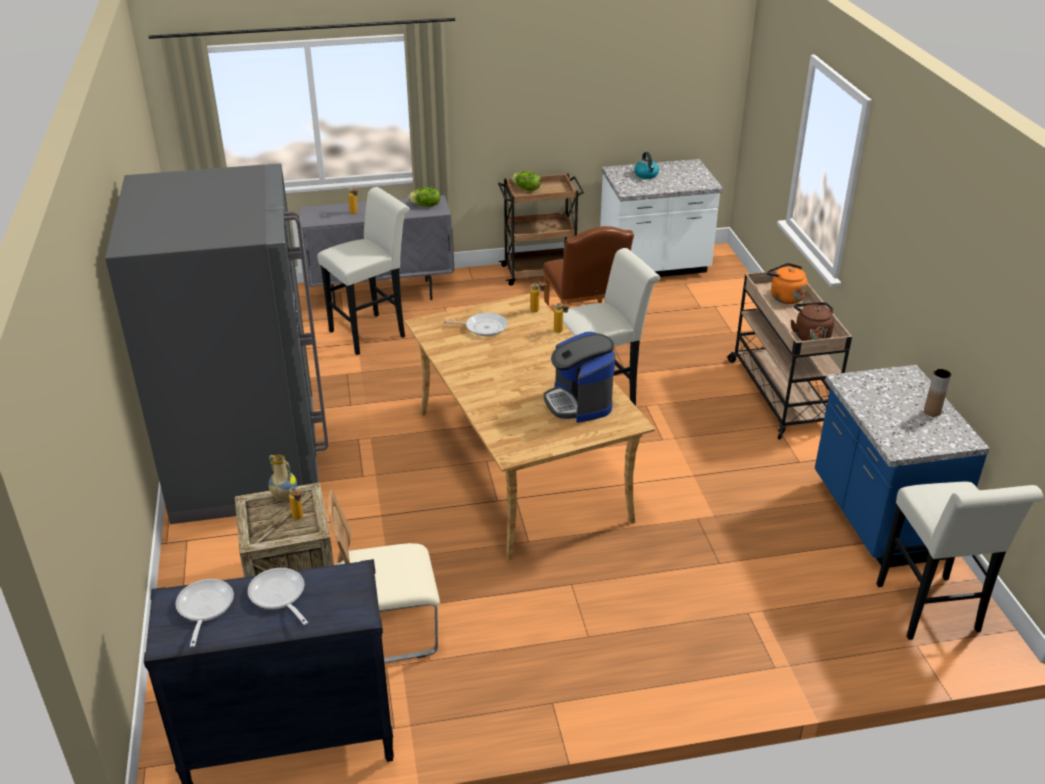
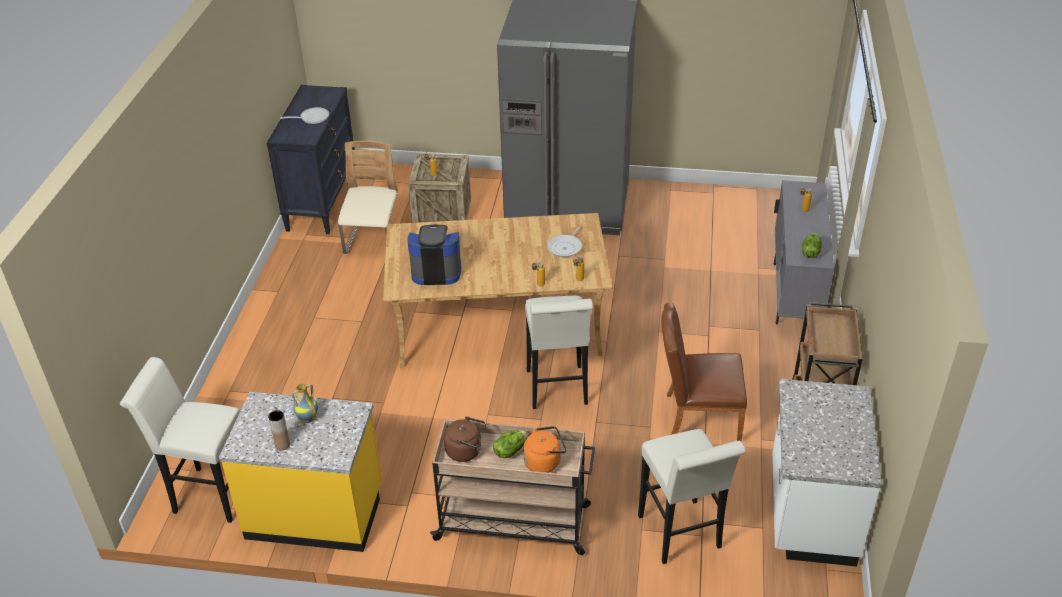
camera: 110 degrees right, 5 degrees up
frying pan [176,579,234,647] -> none
vase [268,455,297,502] -> vase moved to [291,384,318,423]
white stool [317,187,410,355] -> white stool moved to [638,429,746,564]
lettuce [511,171,541,190] -> lettuce moved to [493,430,528,458]
kettle [634,152,659,179] -> none
blue counter [815,365,990,567] -> yellow counter [219,392,382,552]

